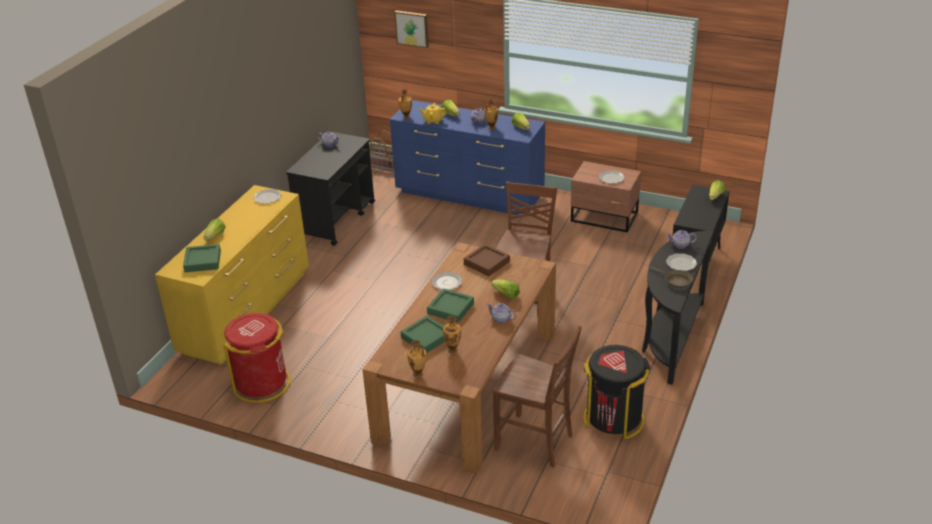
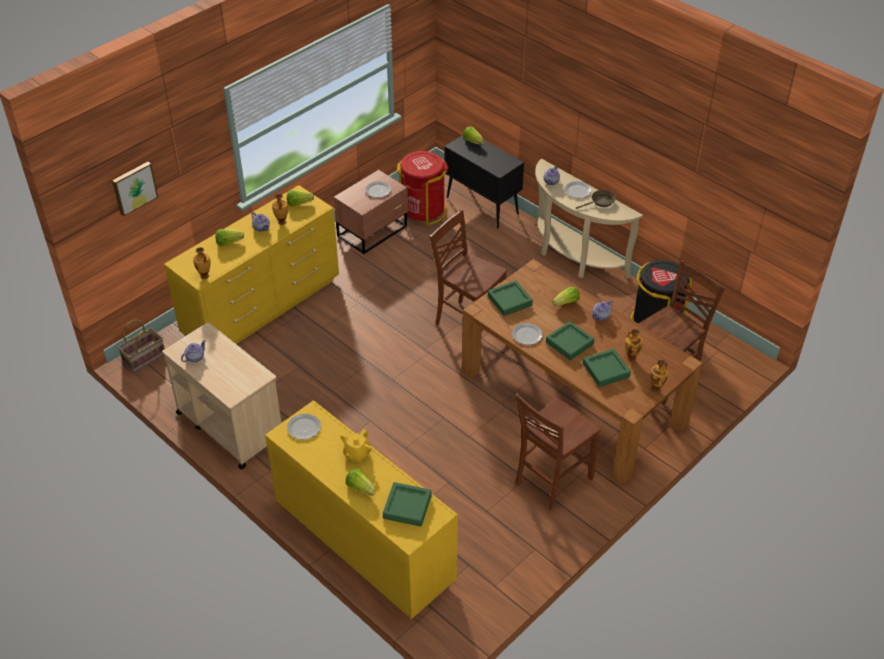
camera: 70 degrees left, 10 degrees up
red trash can [224,313,291,403] -> red trash can moved to [397,151,448,225]
black cart [286,132,375,246] -> beige cart [162,322,282,469]
blue dresser [390,100,545,215] -> yellow dresser [164,185,339,344]
yellow teapot [419,103,447,124] -> yellow teapot moved to [340,429,372,462]
brown tray [464,244,510,276] -> green tray [488,280,533,316]
black console table [642,231,713,385] -> beige console table [535,159,643,279]
none -> brown chair [515,393,600,511]

